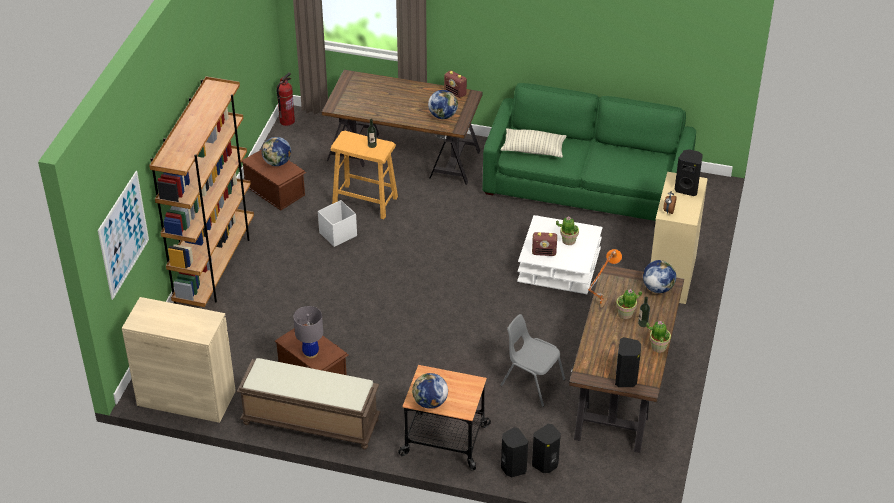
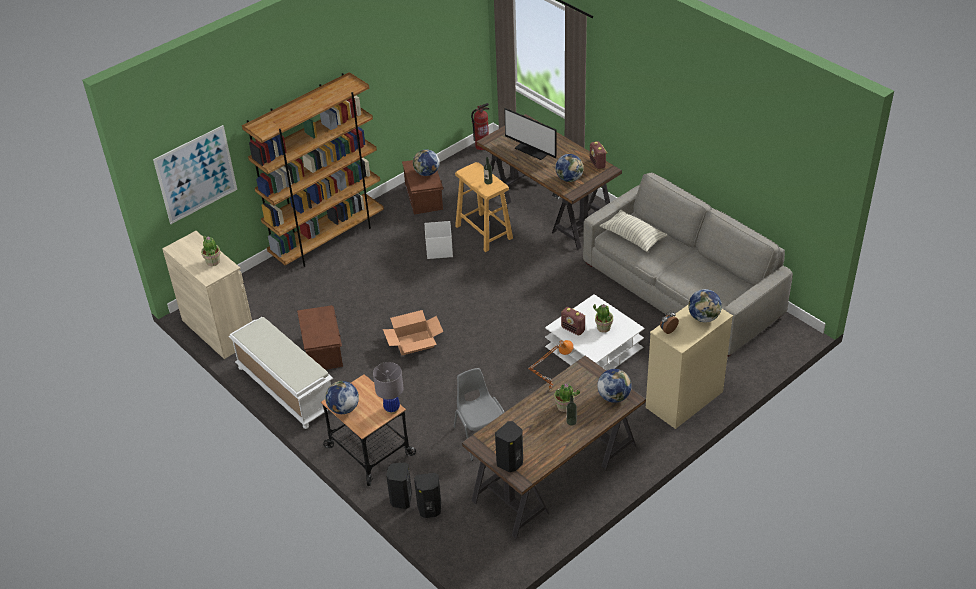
camera: 35 degrees right, 0 degrees up
brown bench [236,358,380,449] -> white bench [229,317,333,429]
grey table lamp [294,306,323,358] -> grey table lamp moved to [373,362,404,414]
green sofa [482,83,696,221] -> grey sofa [583,173,793,357]
potted plant [646,321,671,353] -> potted plant moved to [201,235,221,266]
black speaker [674,149,703,196] -> globe [688,289,722,323]
none -> cardboard box [383,310,443,355]
none -> monitor [504,108,557,160]

